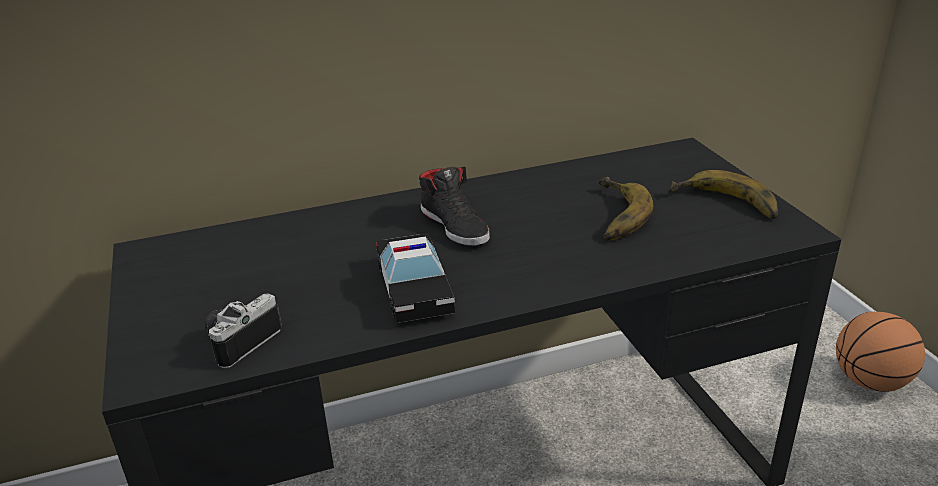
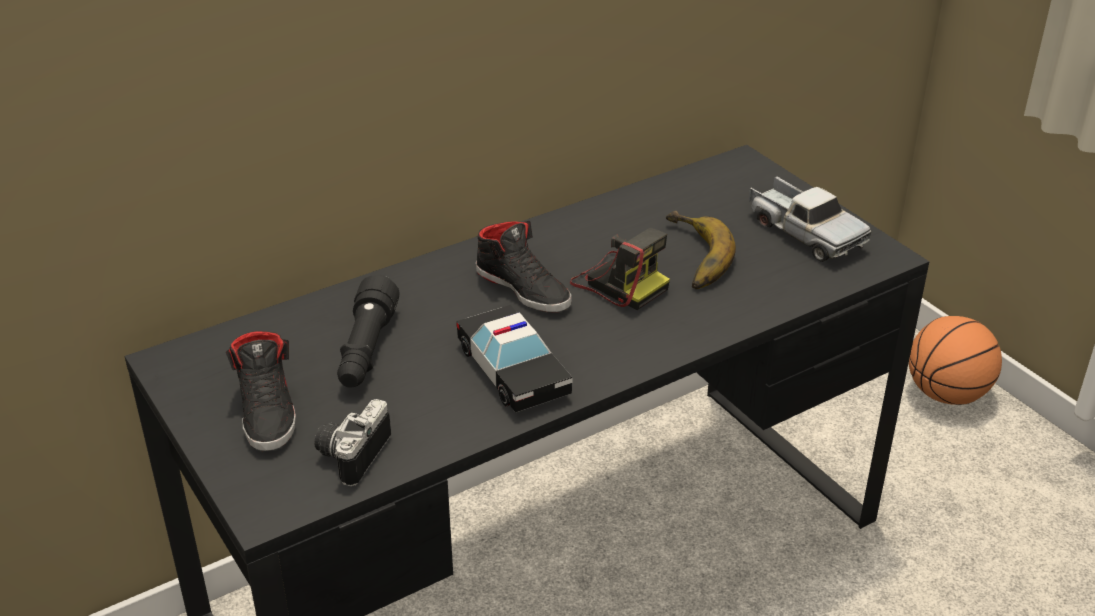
camera: 15 degrees left, 5 degrees up
banana [668,170,778,219] -> toy truck [749,176,871,262]
none -> black shoe [226,331,296,451]
none -> black flashlight [337,275,399,388]
none -> camera [570,228,670,310]

